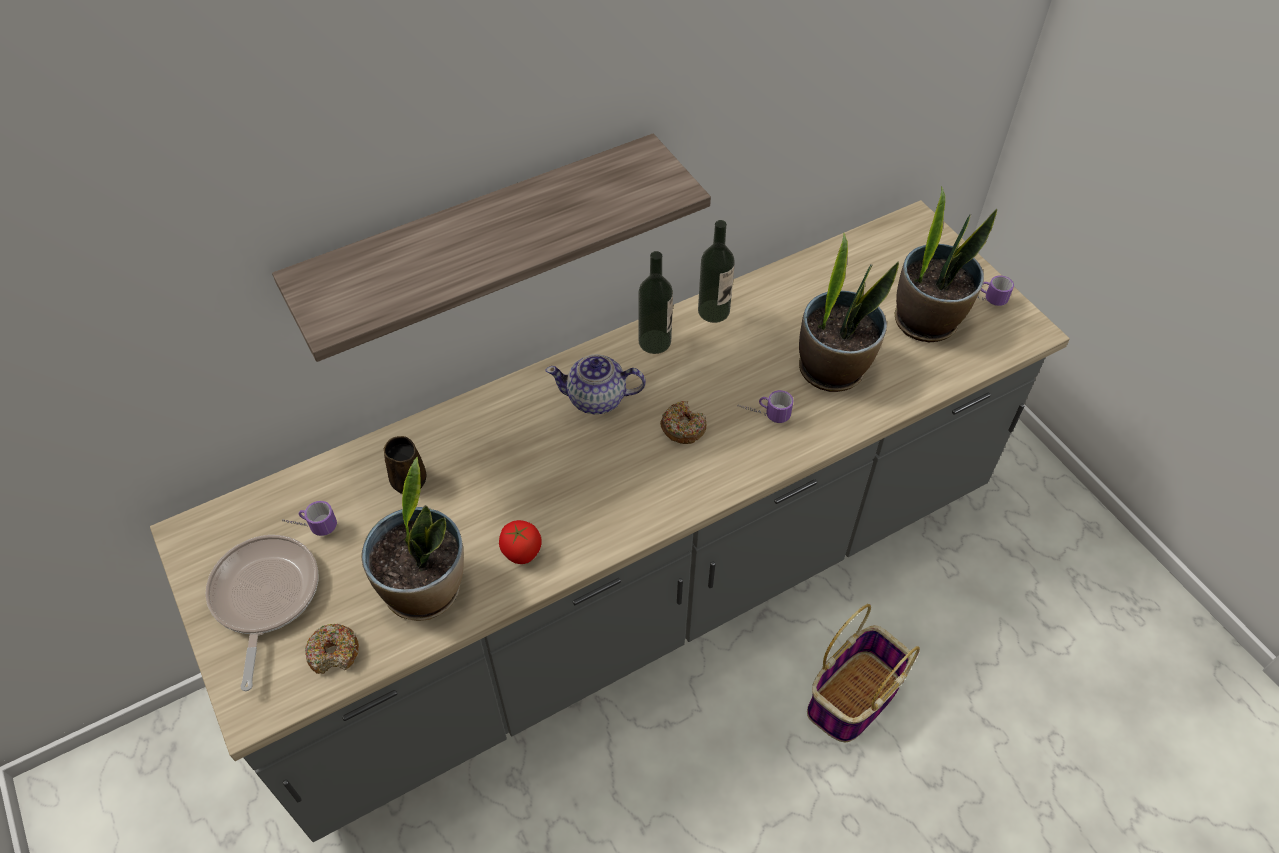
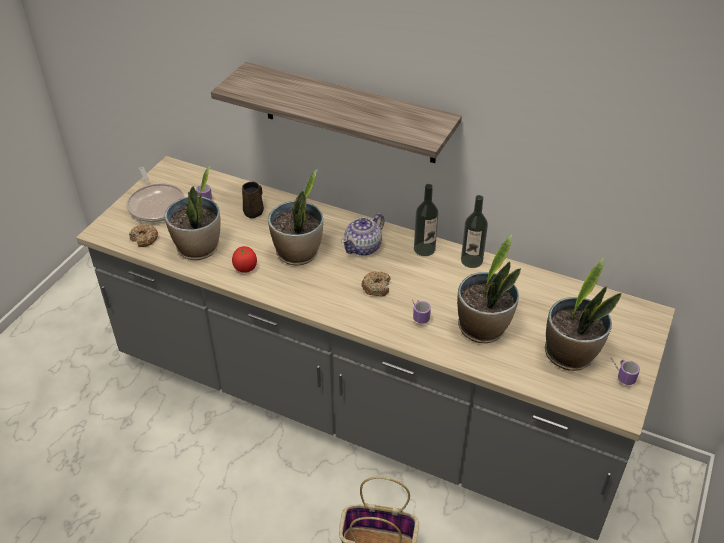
camera: 55 degrees right, 10 degrees down
frying pan [205,535,318,691] -> frying pan turned 105 degrees clockwise [126,167,185,222]
teapot [545,354,646,414] -> teapot turned 105 degrees counterclockwise [341,213,385,256]
none -> potted plant [268,169,323,265]

